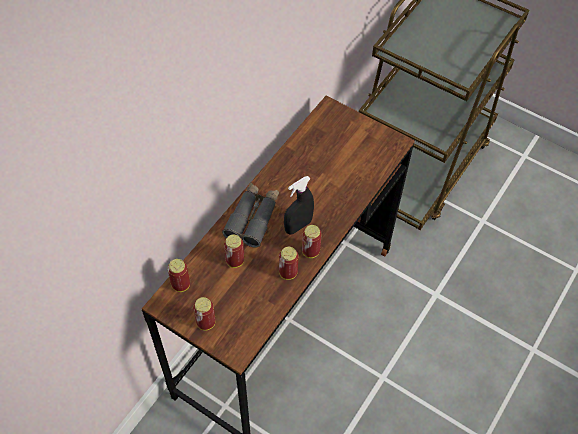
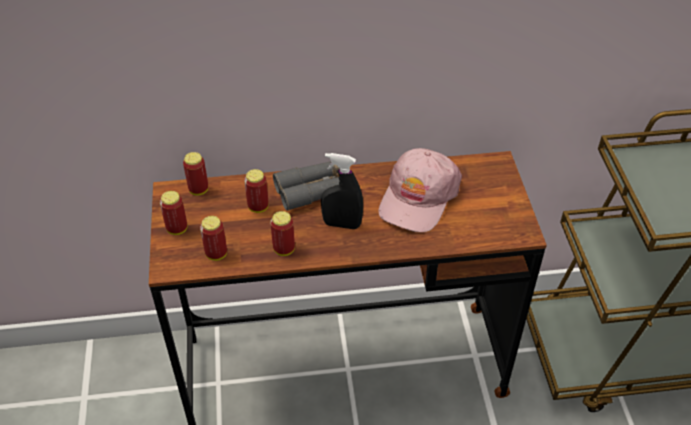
camera: 50 degrees right, 10 degrees down
can [302,225,322,258] -> can moved to [200,216,227,261]
none -> pink cap [379,148,462,232]

